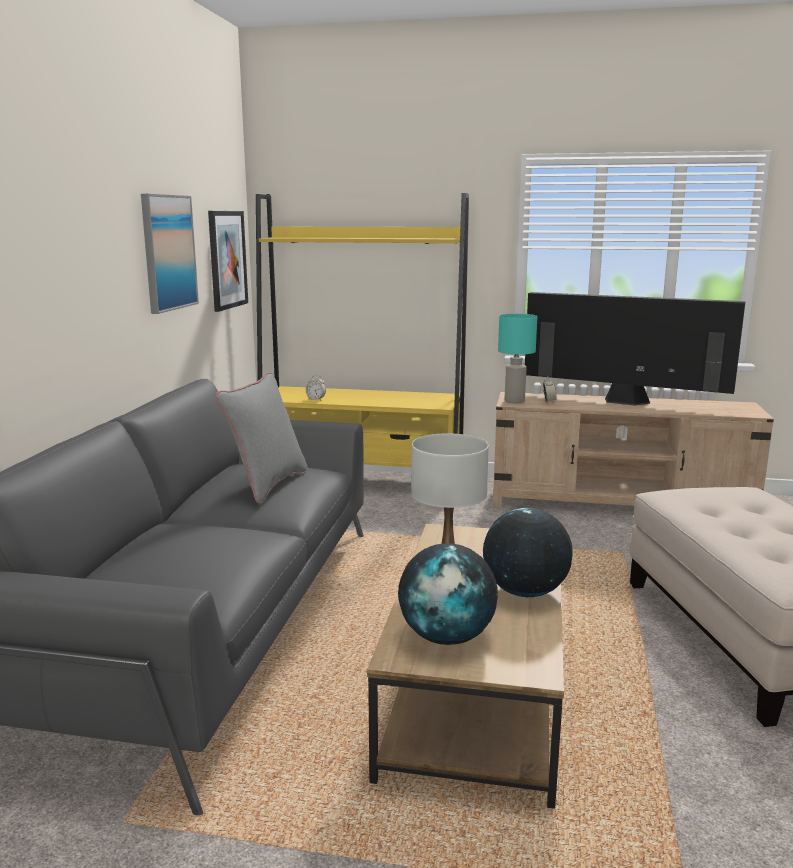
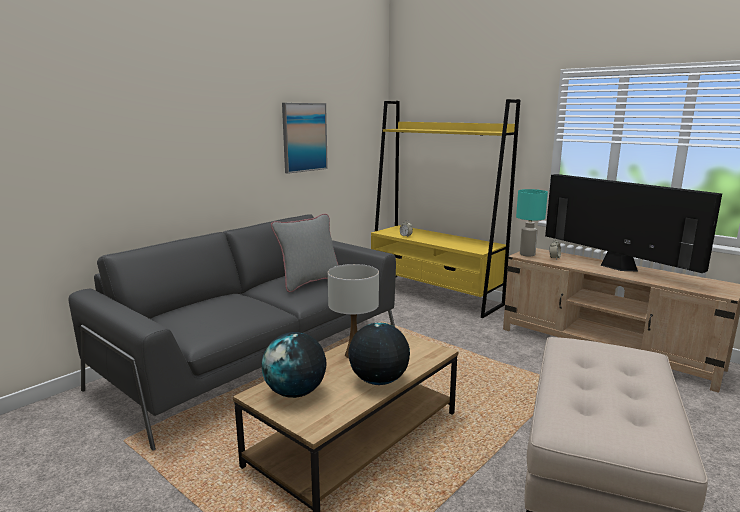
camera: 30 degrees right, 0 degrees up
picture [208,211,248,312] -> none

